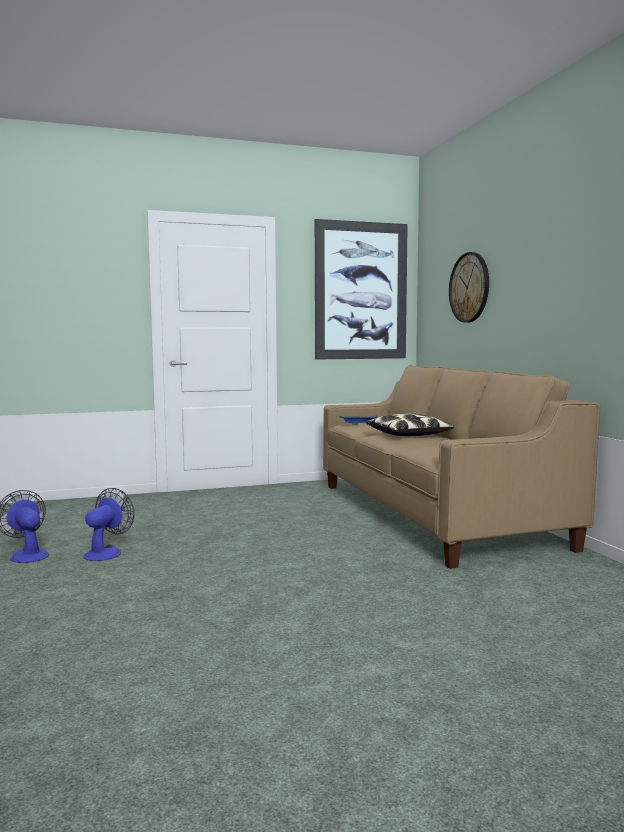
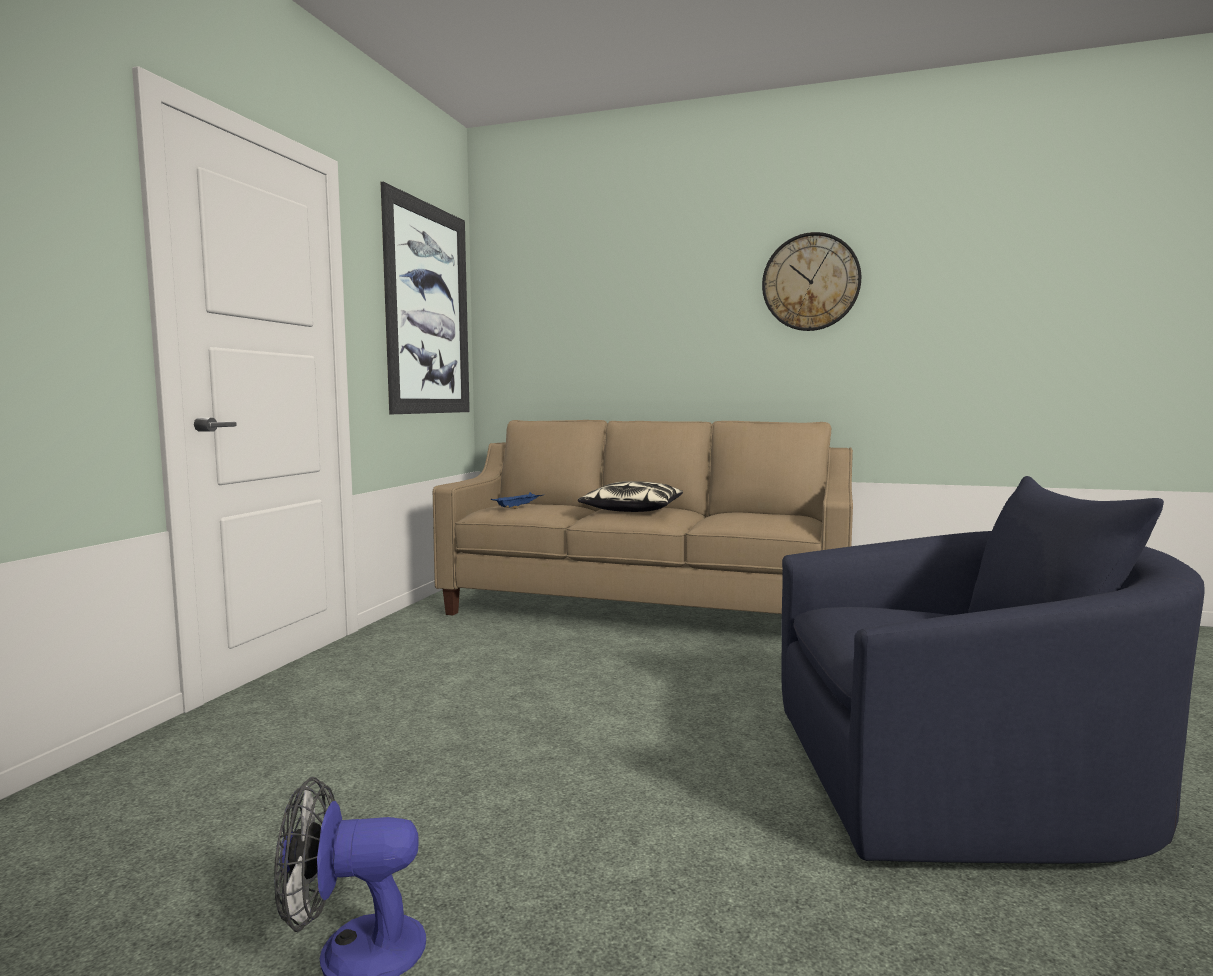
camera: 55 degrees left, 0 degrees up
fan [83,488,134,561] -> none
wall clock [449,252,489,323] -> wall clock moved to [762,232,861,331]
none -> blue armchair [781,476,1204,864]

